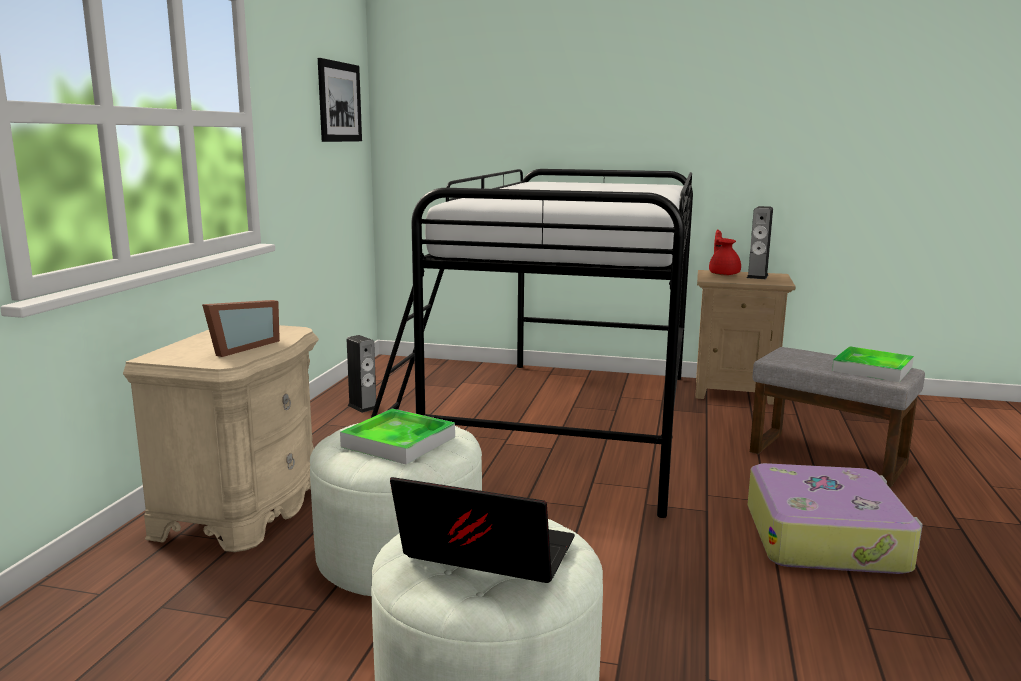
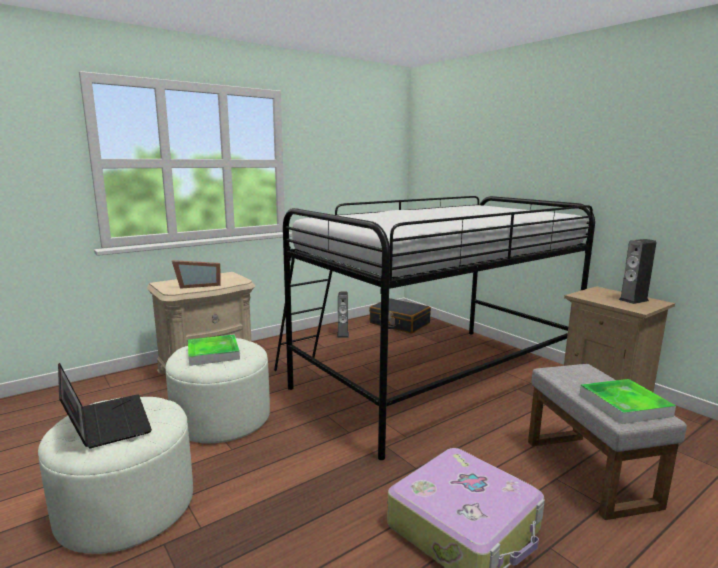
camera: 40 degrees right, 0 degrees up
picture [318,58,362,142] -> none
red teapot [709,230,741,275] -> none
none -> black suitcase [369,298,431,333]

